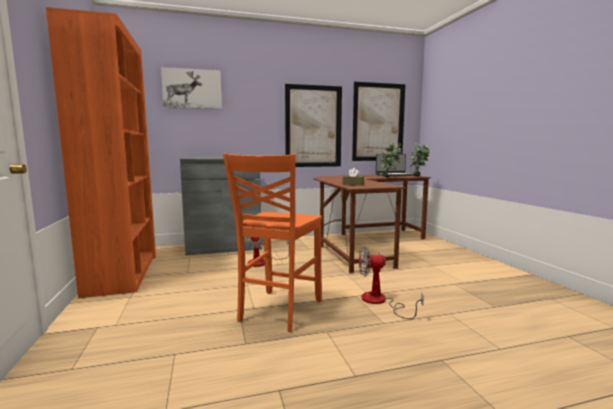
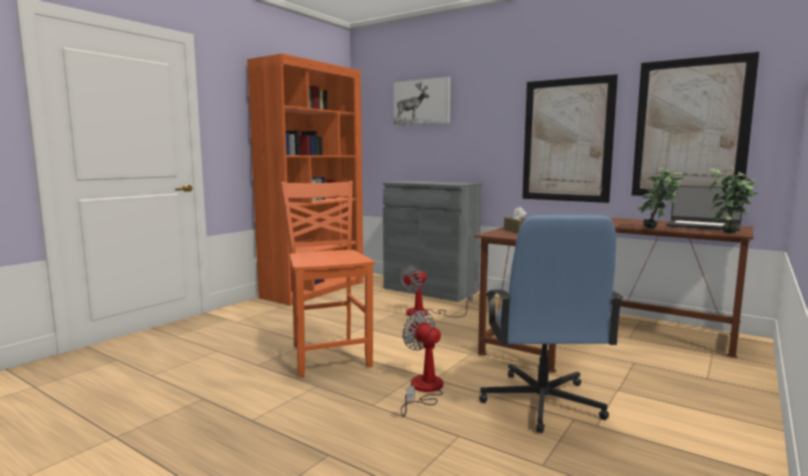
camera: 50 degrees right, 0 degrees up
orange chair [223,153,322,332] -> orange chair turned 90 degrees clockwise [281,181,374,377]
none -> blue office chair [479,215,623,433]

